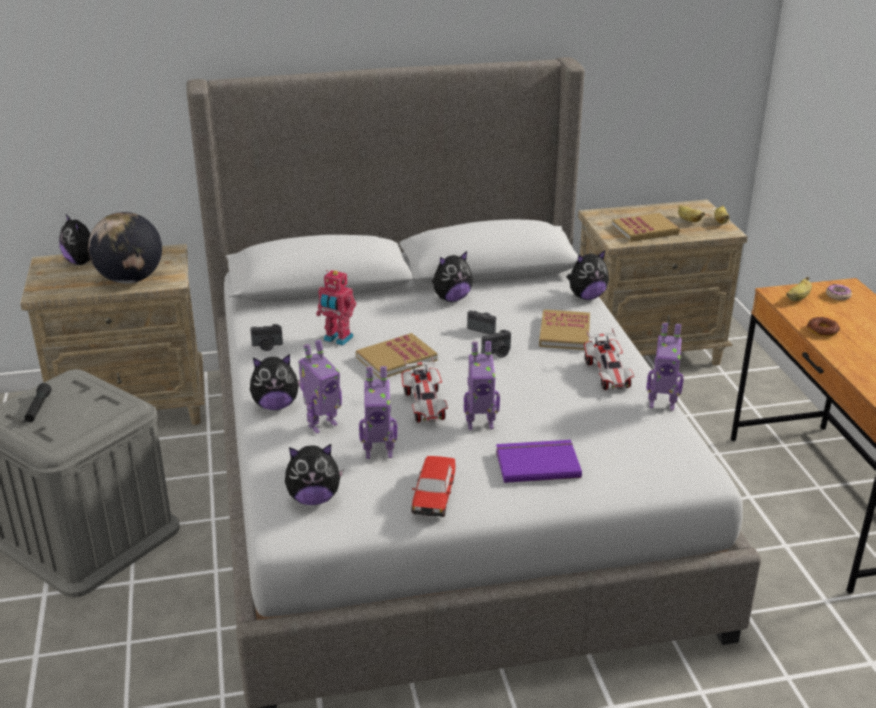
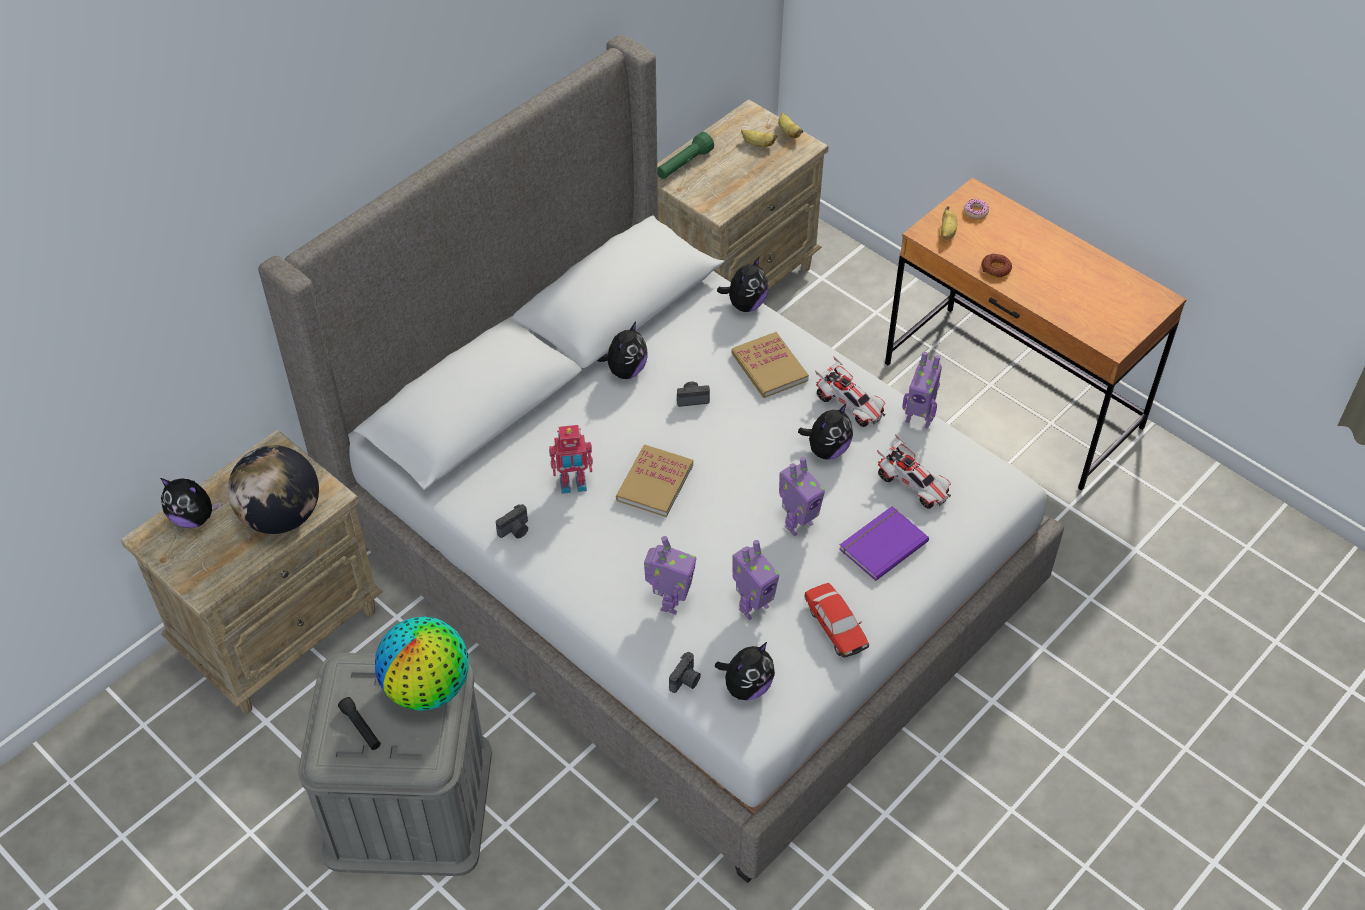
camera: 35 degrees left, 20 degrees up
plush toy [250,354,300,410] -> plush toy moved to [798,403,853,460]
toy car [402,357,448,423] -> toy car moved to [877,434,951,509]
camera [481,330,511,358] -> camera moved to [669,652,701,693]
book [612,213,680,242] -> none
toy robot [646,323,684,411] -> toy robot turned 45 degrees clockwise [902,352,942,429]
none -> globe [375,617,469,711]
none -> green flashlight [658,132,714,179]

